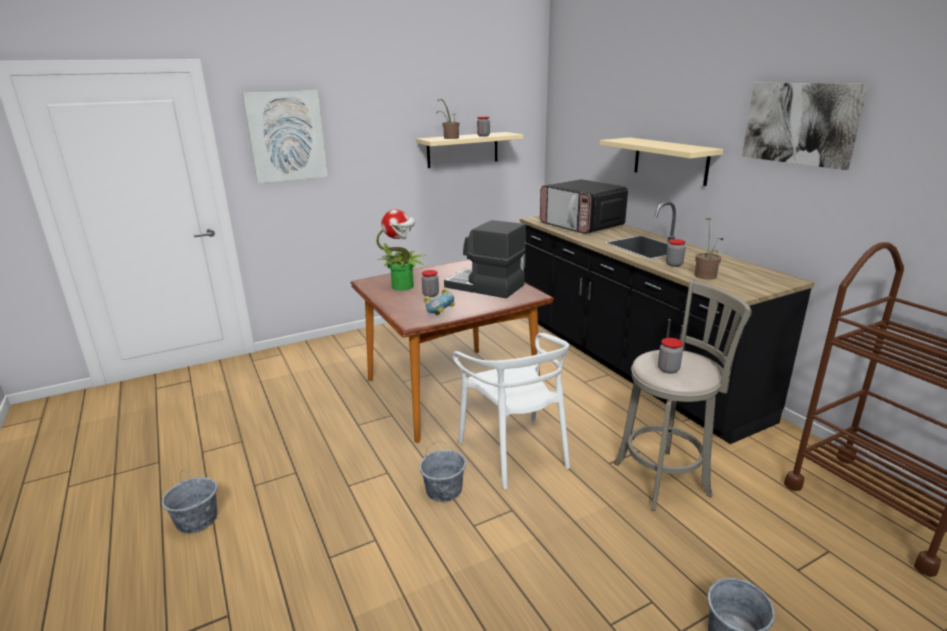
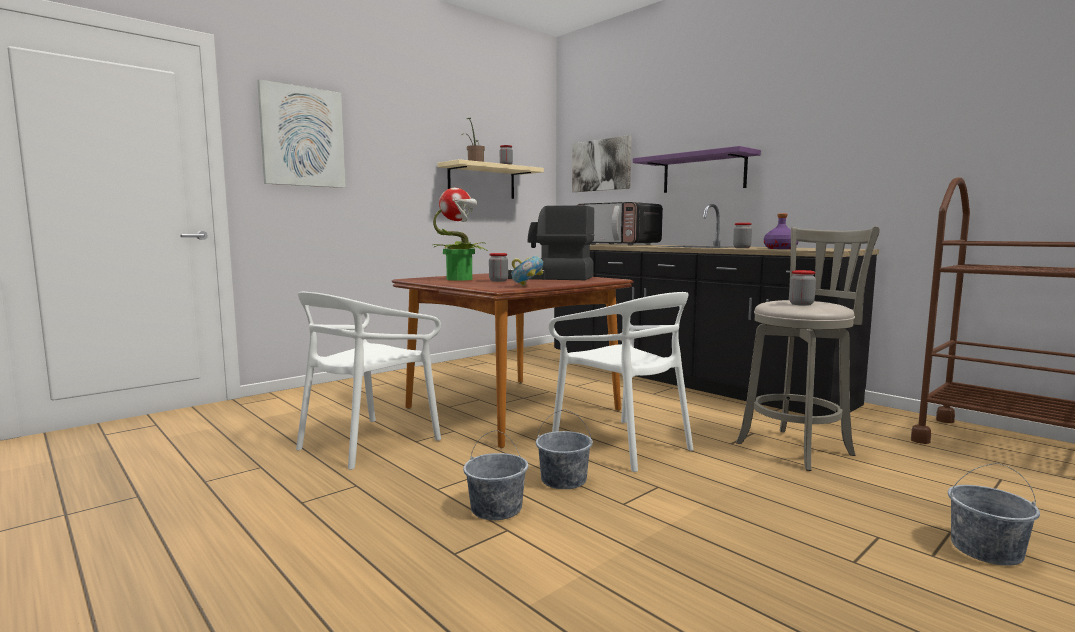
camera: 15 degrees left, 15 degrees down
grey bucket [162,469,217,534] -> grey bucket moved to [463,430,528,520]
beige shelf [600,137,723,186] -> purple shelf [633,146,761,193]
potted plant [694,218,723,280] -> purple bottle [764,213,798,249]
picture [742,83,869,170] -> picture moved to [572,135,631,192]
none -> white chair [296,292,441,470]

